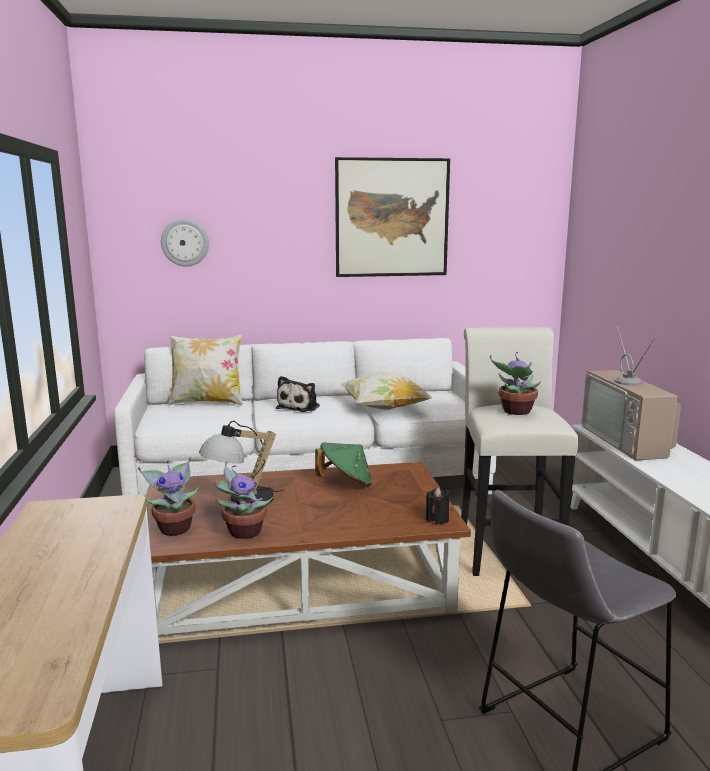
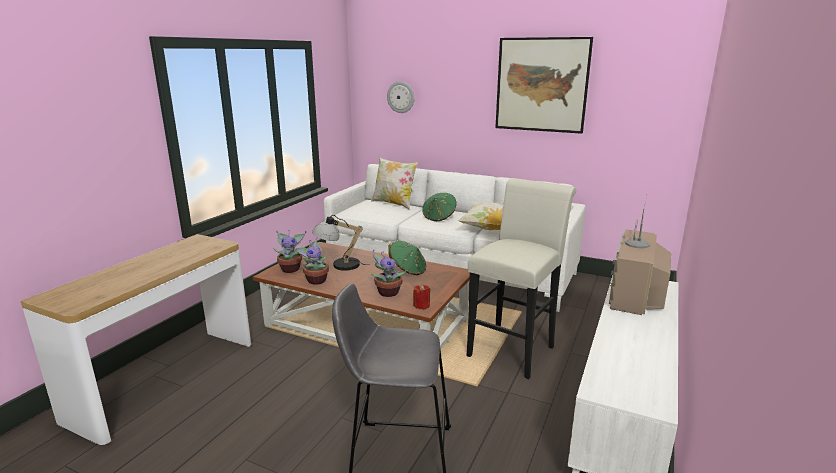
camera: 35 degrees right, 5 degrees up
plush toy [276,376,320,412] -> green hat [422,193,456,221]
black candle [426,487,450,524] -> red candle [413,284,430,310]
potted plant [490,352,541,415] -> potted plant moved to [370,249,407,297]

